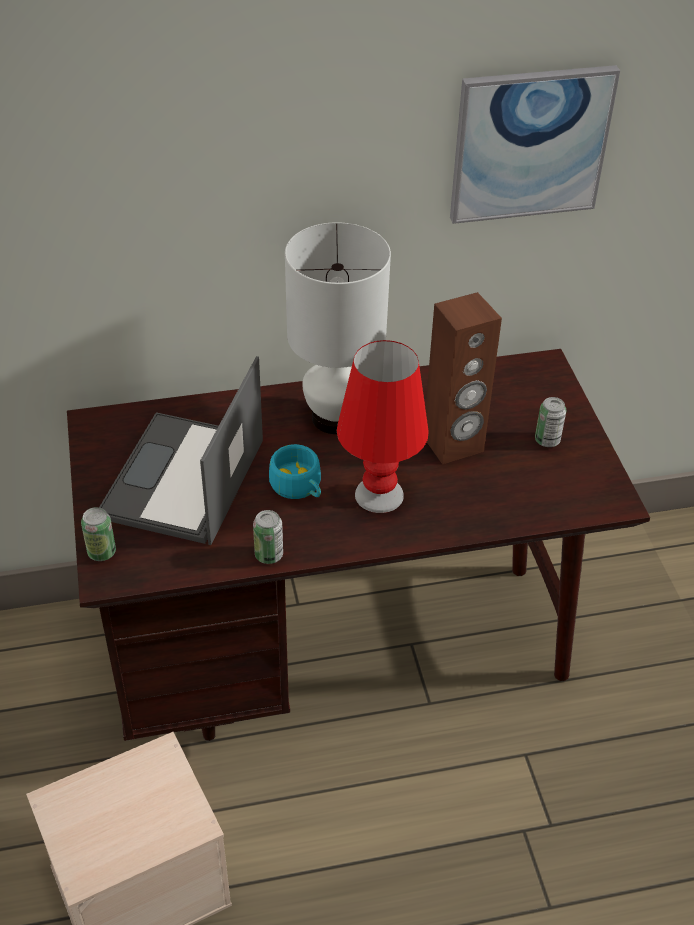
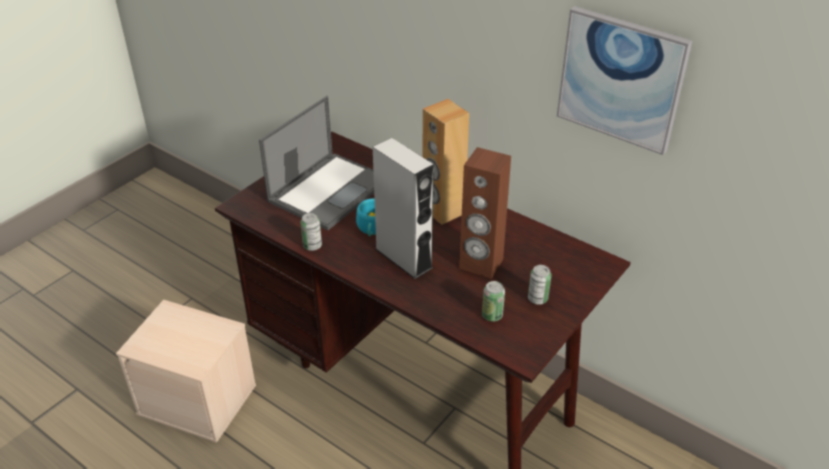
camera: 50 degrees right, 5 degrees down
can [81,507,116,561] -> can moved to [482,281,505,322]
laptop [99,356,263,545] -> laptop turned 150 degrees clockwise [259,96,374,231]
white table lamp [285,222,391,434] -> brown speaker [422,99,469,225]
red table lamp [337,340,429,513] -> grey speaker [373,138,434,279]

